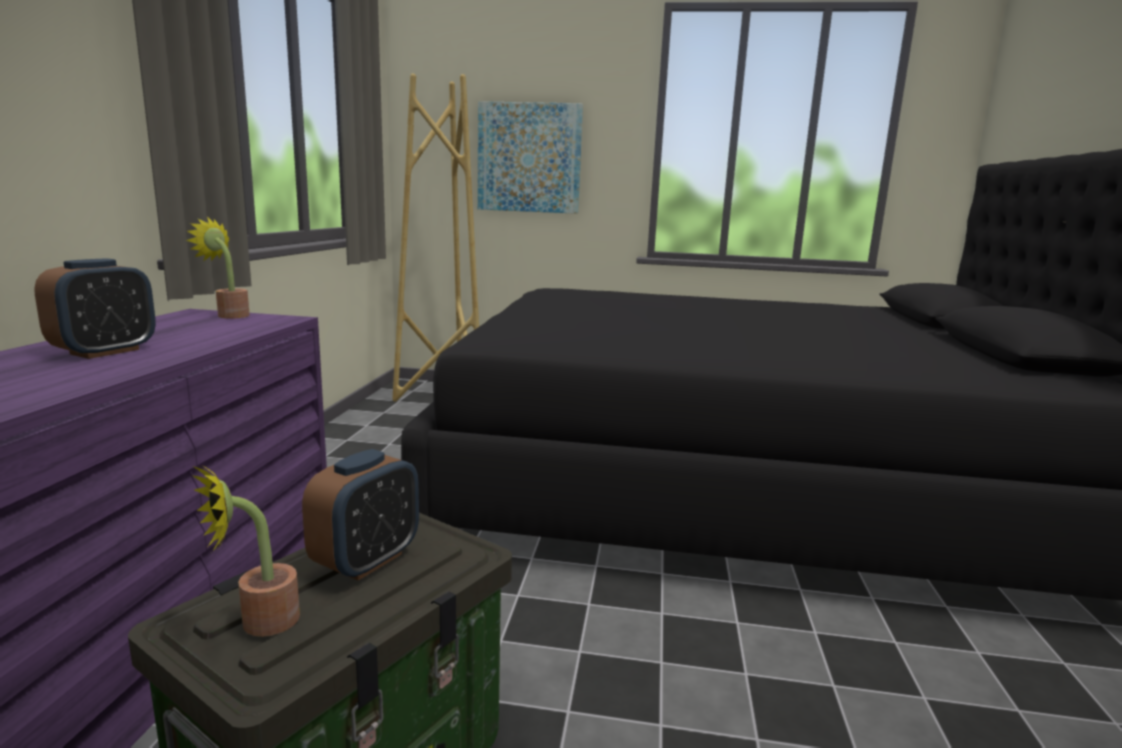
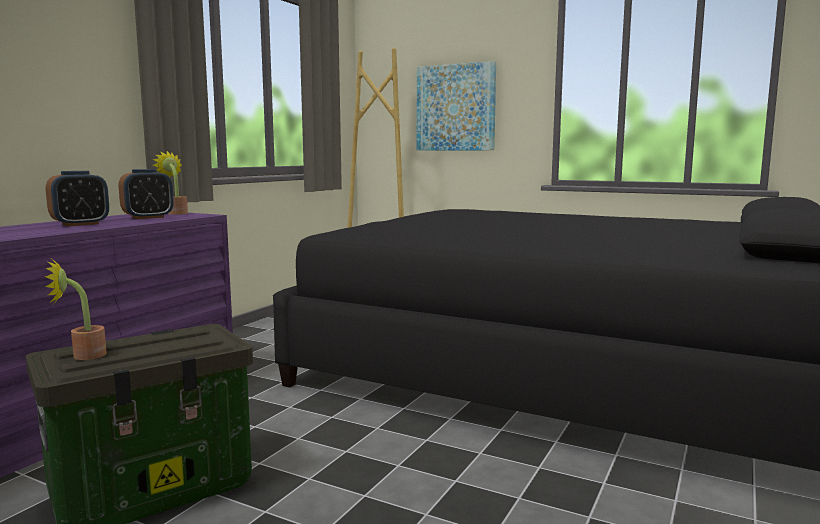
camera: 20 degrees right, 5 degrees down
alarm clock [302,449,419,581] -> alarm clock moved to [118,169,174,219]

